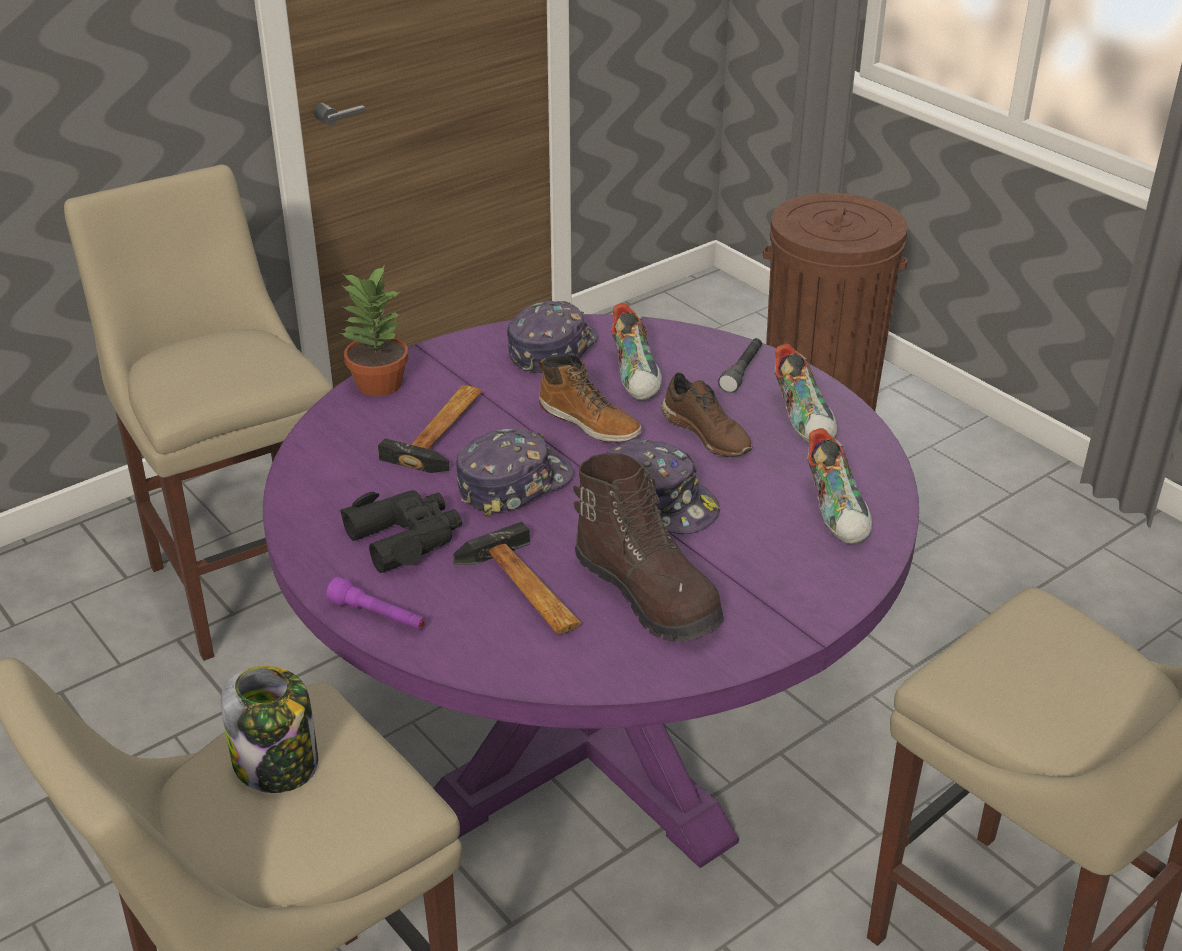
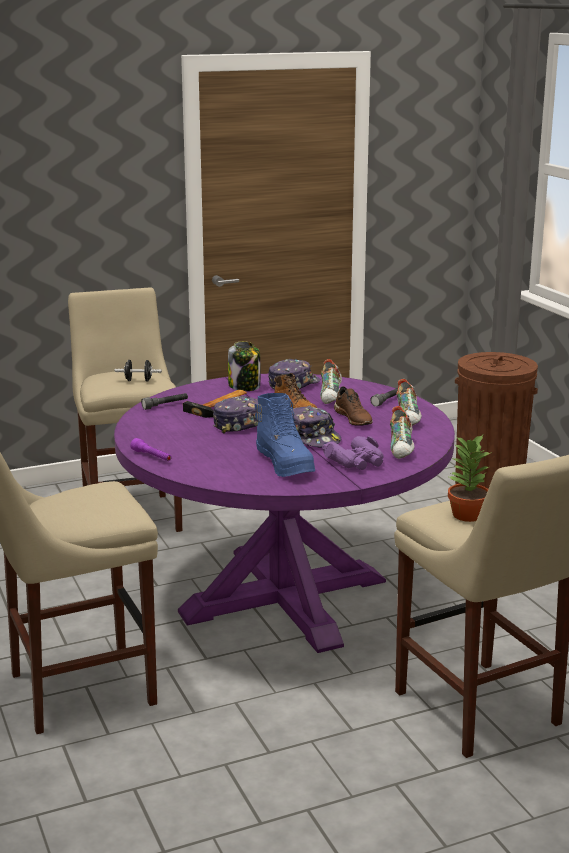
camera: 15 degrees right, 15 degrees down
jar [221,666,318,793] -> jar moved to [228,341,260,391]
potted plant [340,265,409,397] -> potted plant moved to [447,435,492,522]
black binoculars [340,490,462,573] -> none
hammer [453,522,581,634] -> none
brown boot [573,453,724,642] -> blue boot [255,393,315,477]
none -> black dumbbell [115,360,162,382]
none -> grey flashlight [141,393,188,410]
none -> purple binoculars [322,436,384,470]

